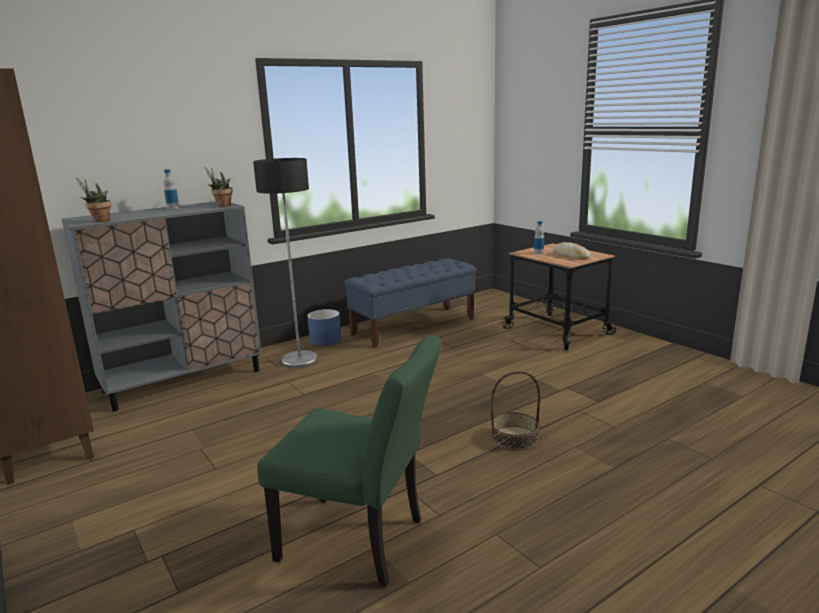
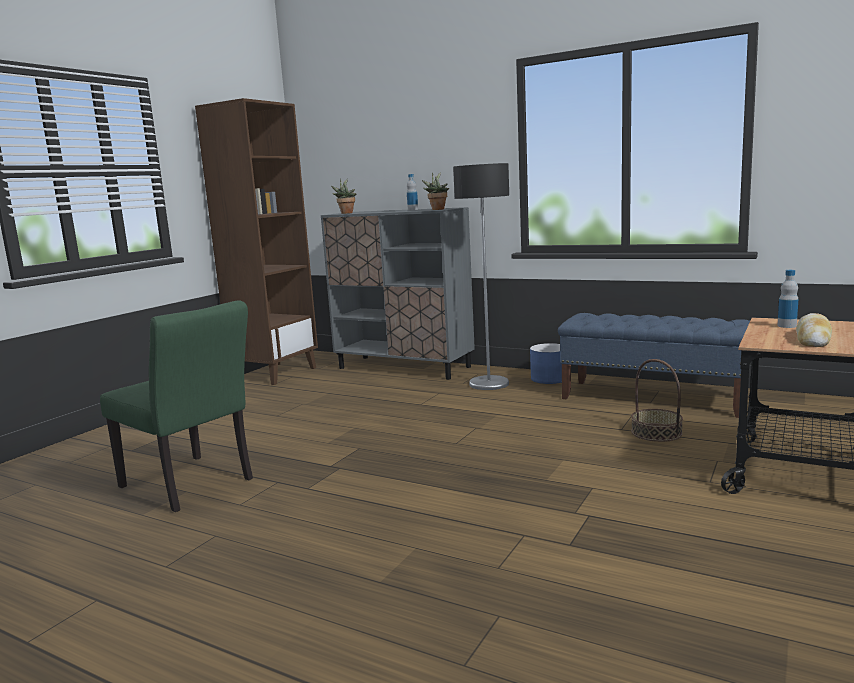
camera: 65 degrees right, 5 degrees down
green chair [257,335,441,587] -> green chair turned 45 degrees counterclockwise [100,300,253,512]
basket [491,371,540,450] -> basket moved to [631,359,683,442]

